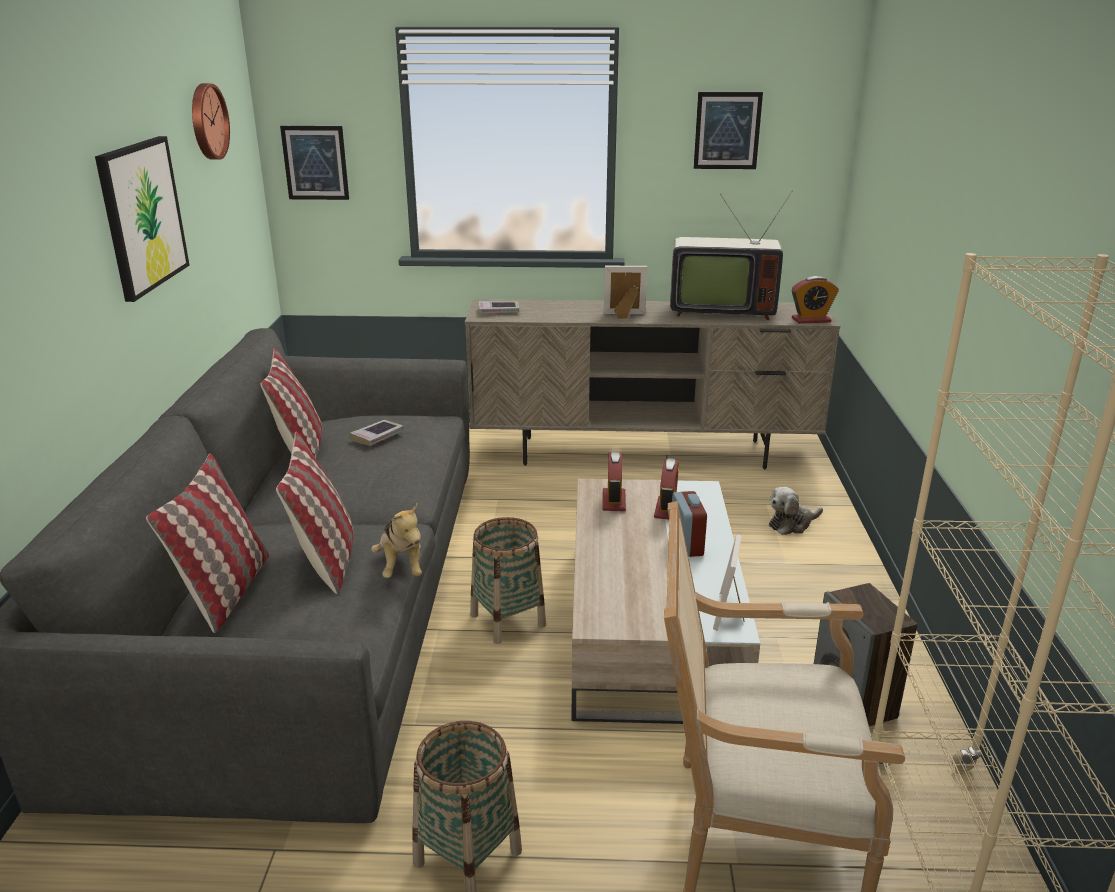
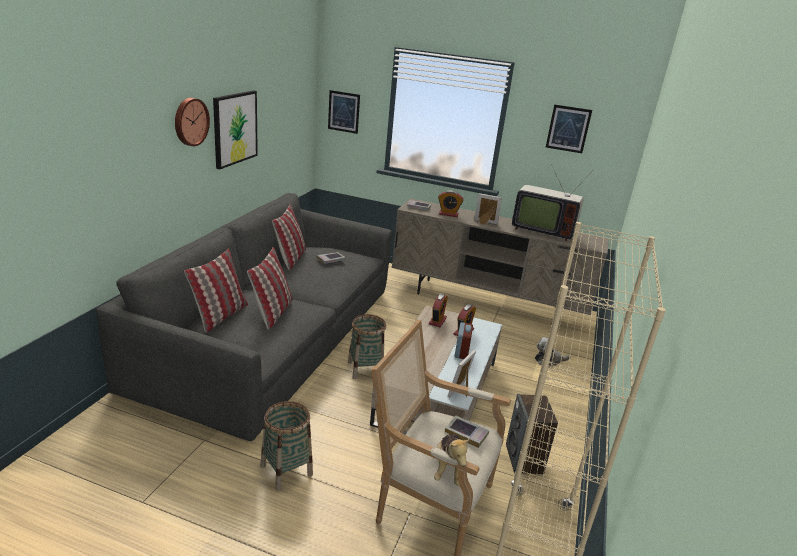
camera: 15 degrees right, 0 degrees up
wall clock [192,83,230,160] -> wall clock moved to [175,98,210,146]
plush toy [371,502,422,578] -> plush toy moved to [434,434,470,485]
alarm clock [791,276,838,324] -> alarm clock moved to [438,191,463,217]
none -> book [445,416,489,448]

